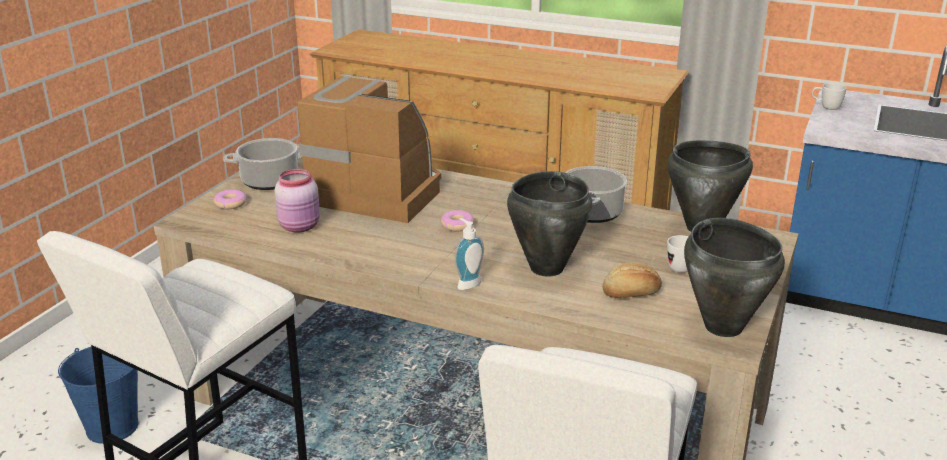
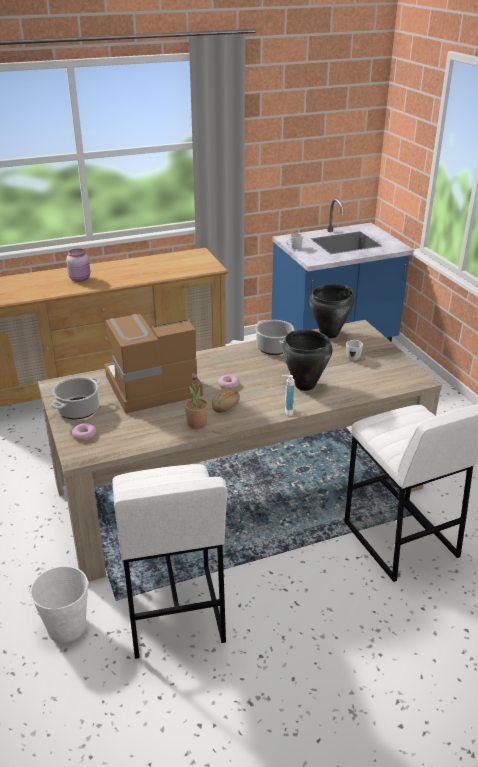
camera: 45 degrees left, 5 degrees up
blue bucket [58,347,138,444] -> white bucket [29,566,89,643]
pink jar [274,169,320,233] -> pink jar moved to [66,248,90,282]
bread [603,263,662,298] -> bread moved to [212,388,240,413]
black cooking pot [684,218,785,337] -> none
none -> potted plant [185,373,208,429]

